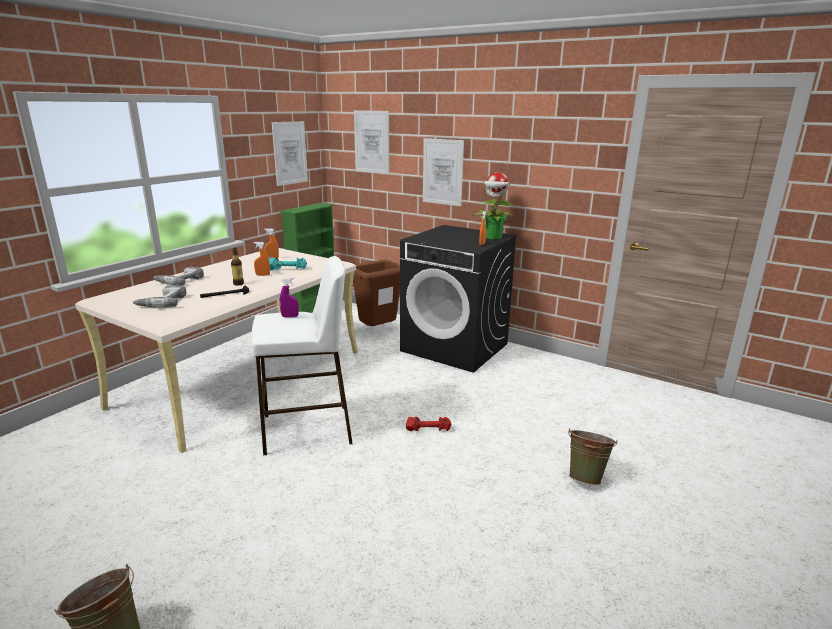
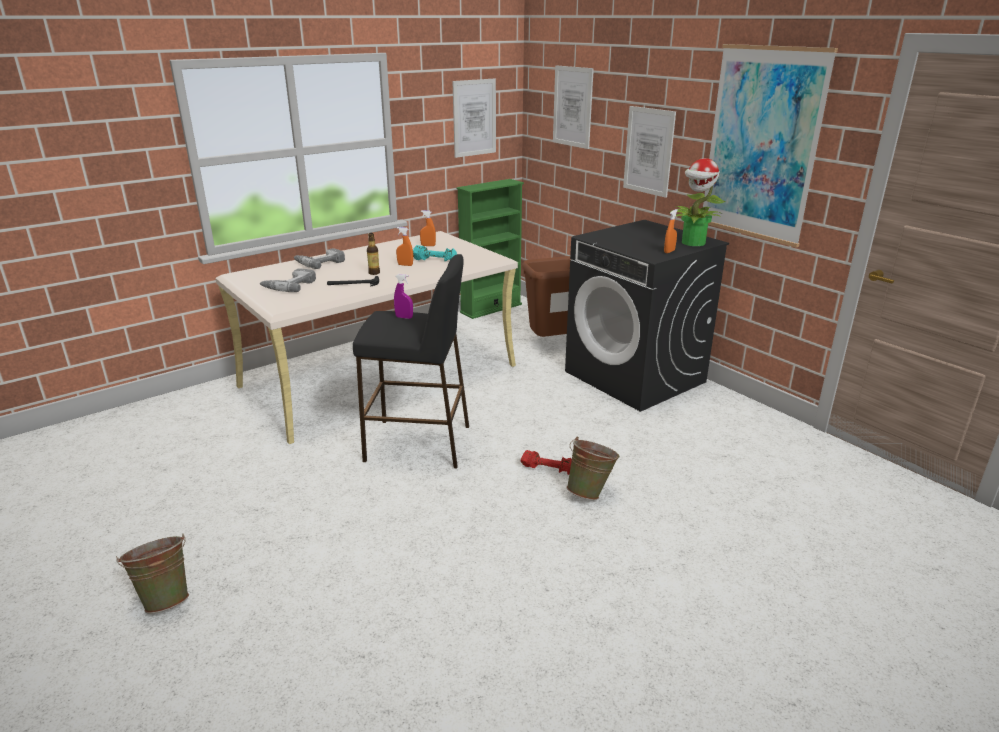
camera: 20 degrees right, 5 degrees up
white stool [252,256,353,455] -> black stool [353,254,469,468]
green bucket [568,428,617,485] -> green bucket moved to [567,436,620,500]
none -> picture [703,44,838,247]

